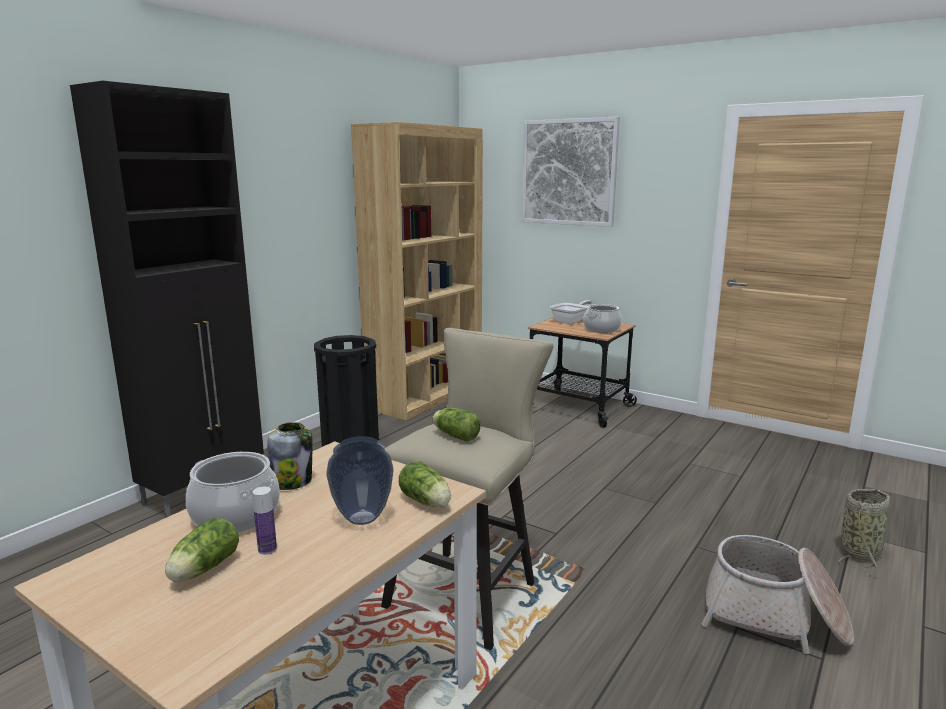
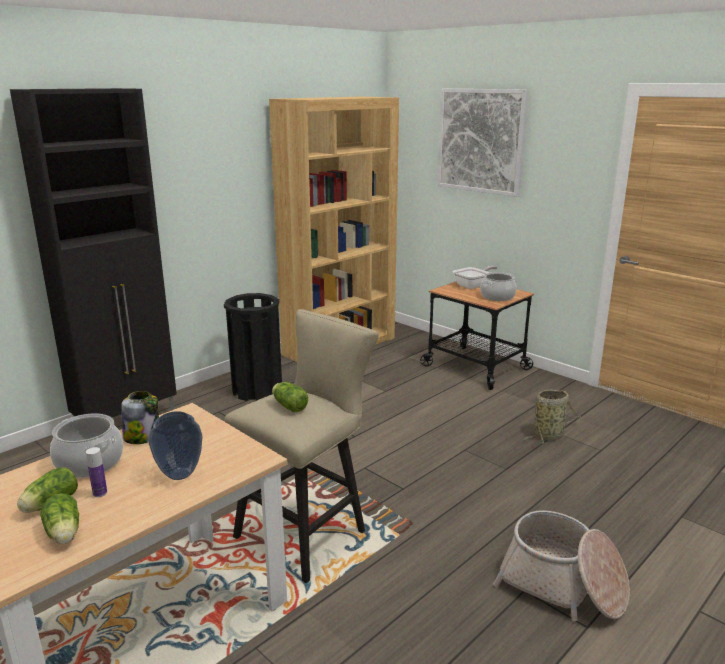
camera: 10 degrees right, 5 degrees up
lettuce [399,461,451,507] -> lettuce moved to [40,493,79,544]
basket [839,489,890,568] -> basket moved to [524,390,582,443]

